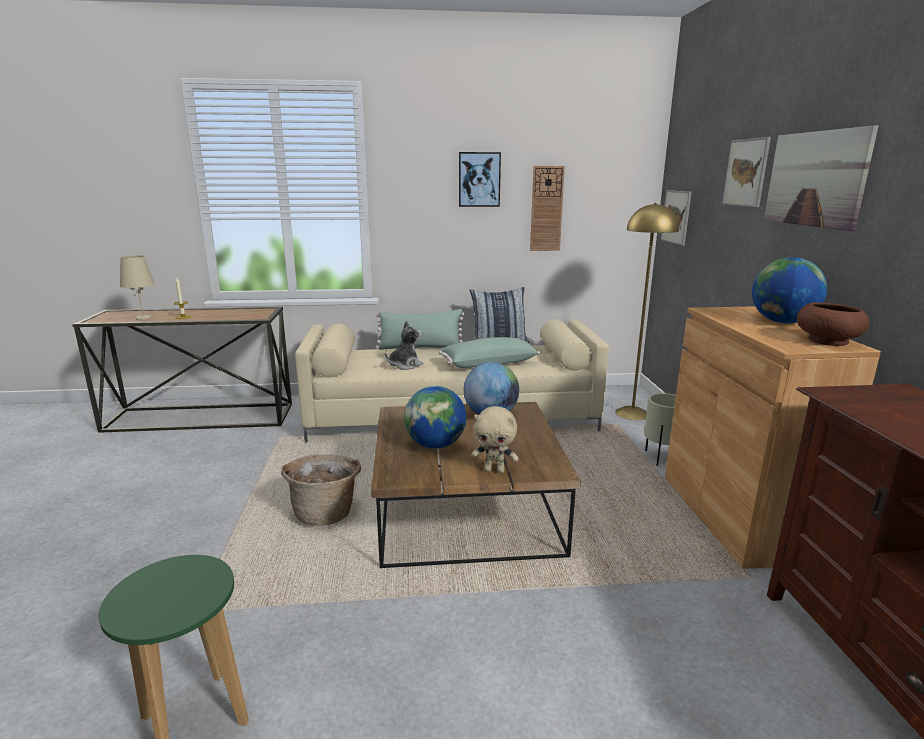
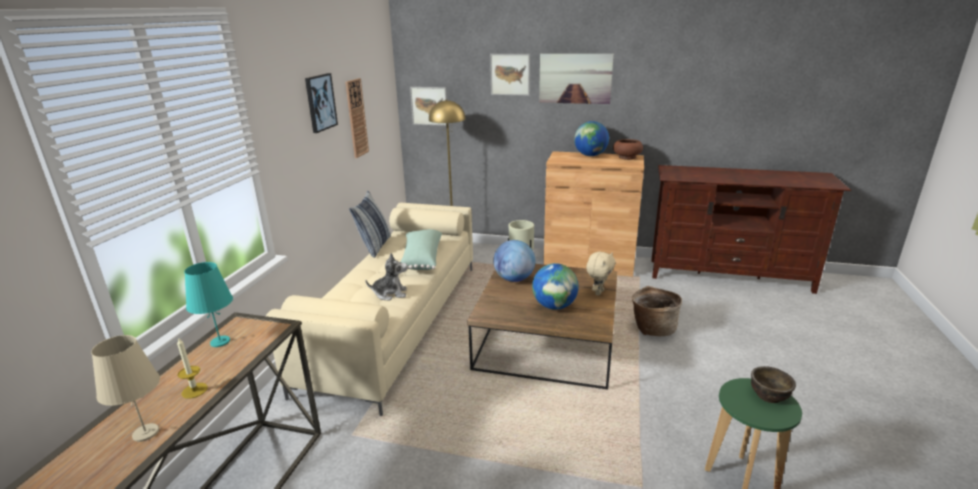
camera: 70 degrees left, 5 degrees up
basket [281,454,361,525] -> basket moved to [632,286,682,336]
green pillow [376,309,465,350] -> none
plush toy [385,321,423,370] -> plush toy turned 105 degrees clockwise [365,253,407,301]
none -> turquoise table lamp [184,262,233,347]
none -> brown bowl [751,366,796,403]

